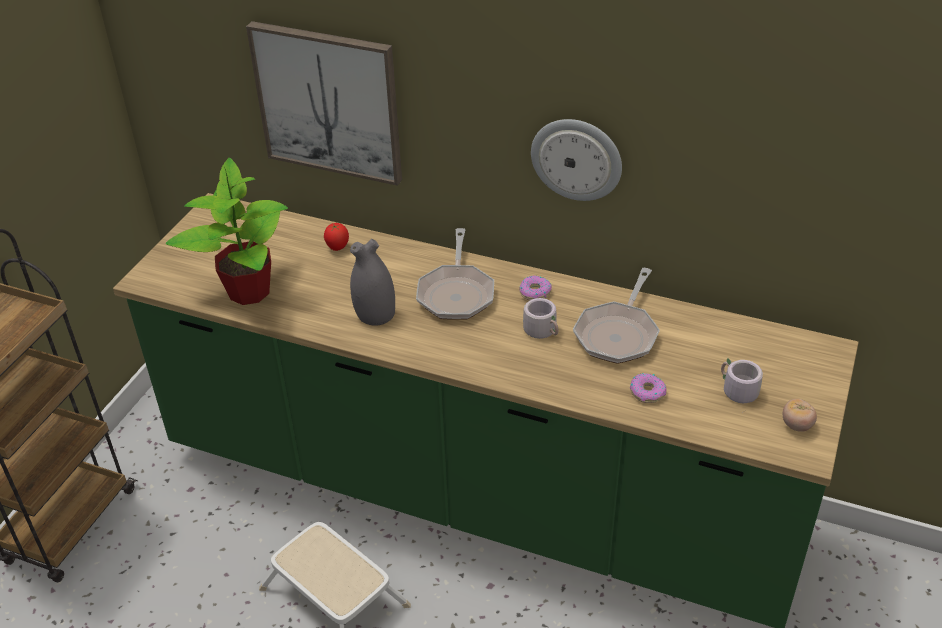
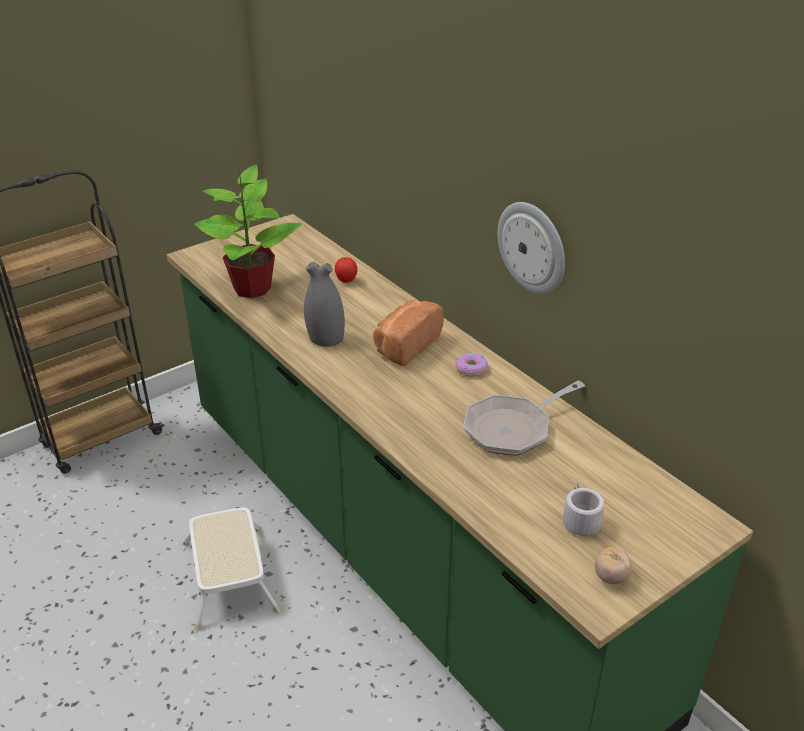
camera: 30 degrees right, 5 degrees down
picture [246,21,402,186] -> none
frying pan [416,228,494,320] -> bread [373,300,444,366]
grey mug [523,298,558,339] -> none
donut [630,373,667,403] -> none

